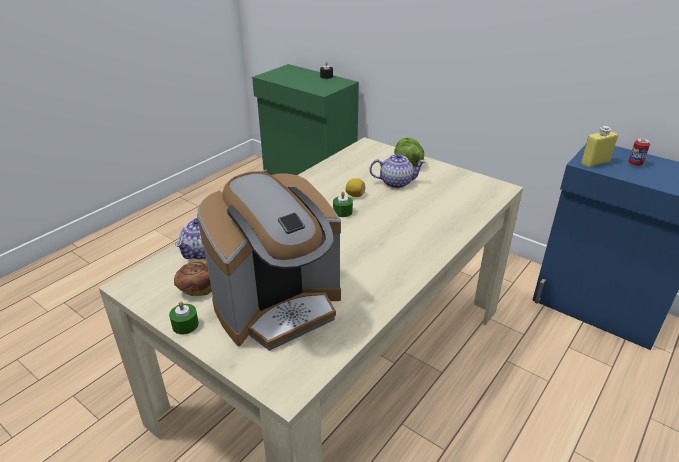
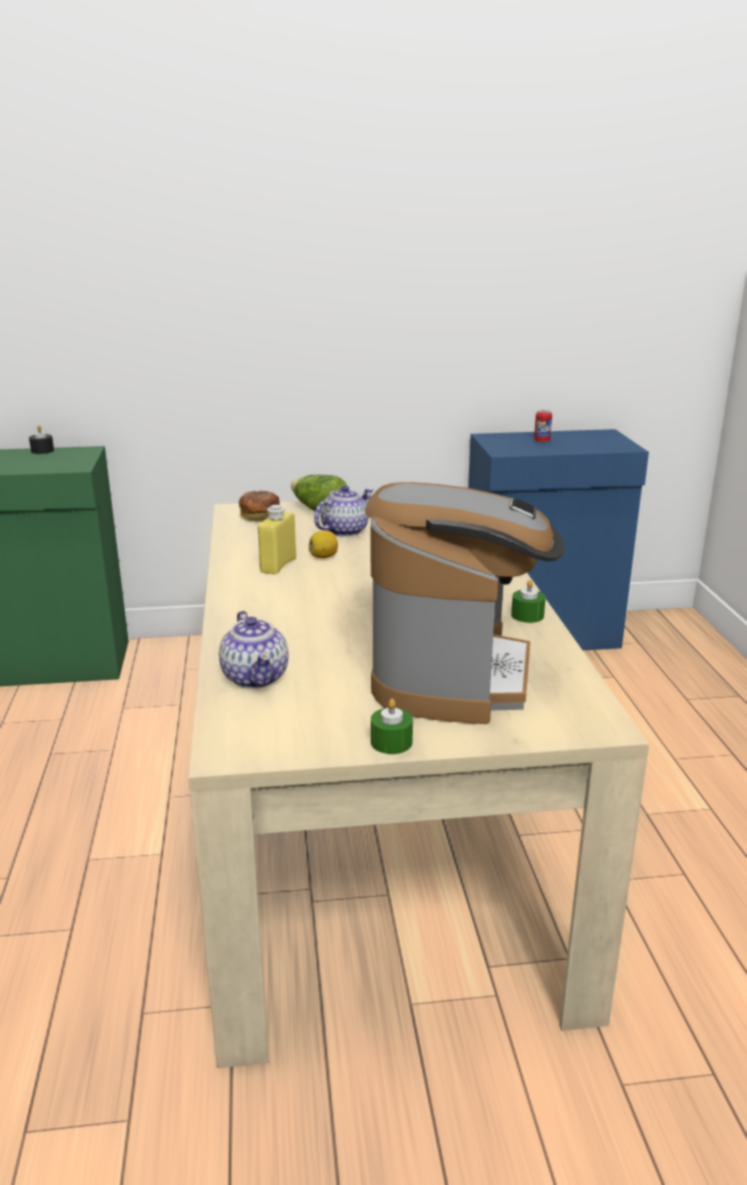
camera: 45 degrees left, 10 degrees down
bread [174,258,212,296] -> bread moved to [239,491,280,522]
green candle [333,192,353,217] -> green candle moved to [511,580,546,623]
yellow bottle [581,126,618,168] -> yellow bottle moved to [258,505,296,575]

